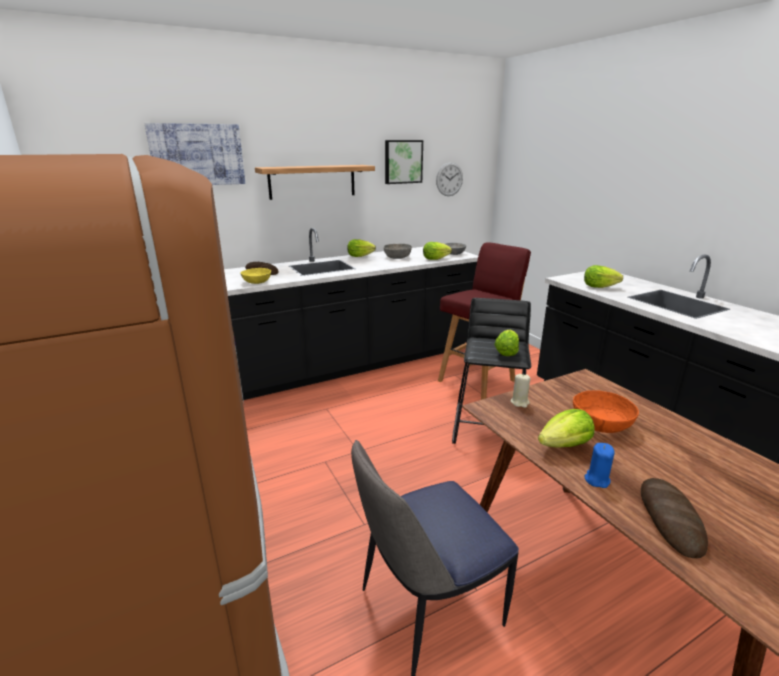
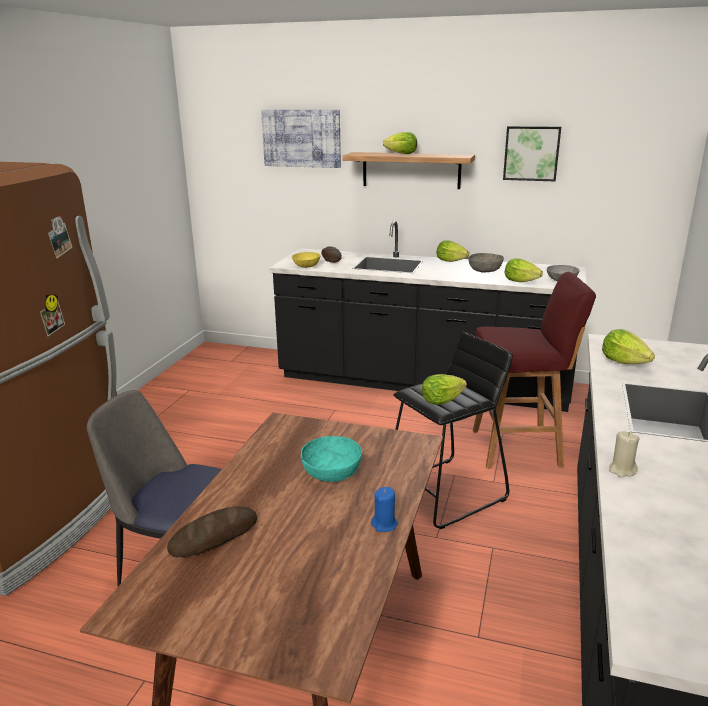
camera: 45 degrees right, 0 degrees up
wall clock [436,162,463,196] -> none
beige candle [510,373,530,408] -> beige candle moved to [609,431,640,478]
lettuce [538,409,595,448] -> lettuce moved to [383,132,417,154]
orange bowl [573,390,639,433] -> turquoise bowl [301,436,362,482]
blue candle [584,443,615,488] -> blue candle moved to [371,487,398,532]

